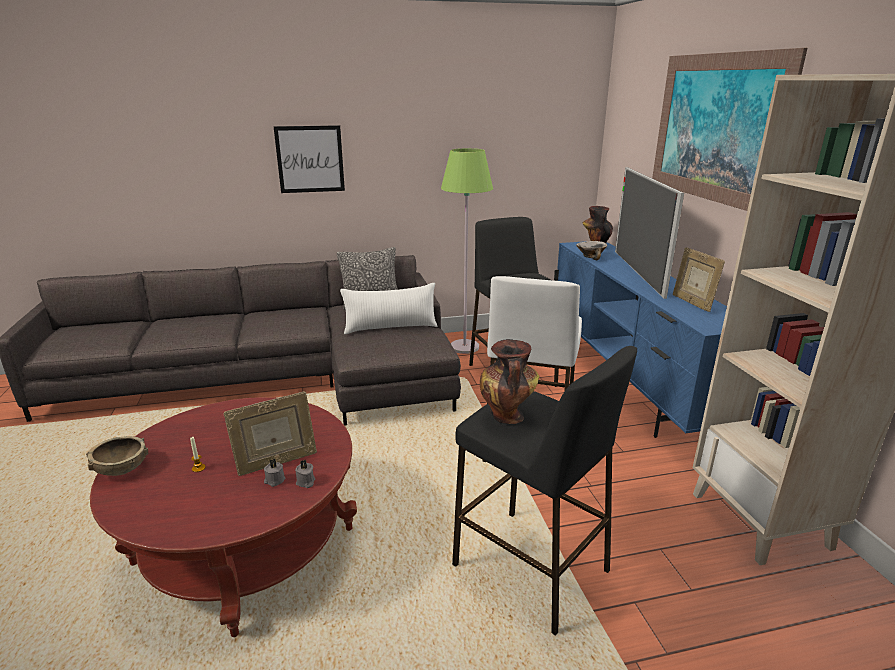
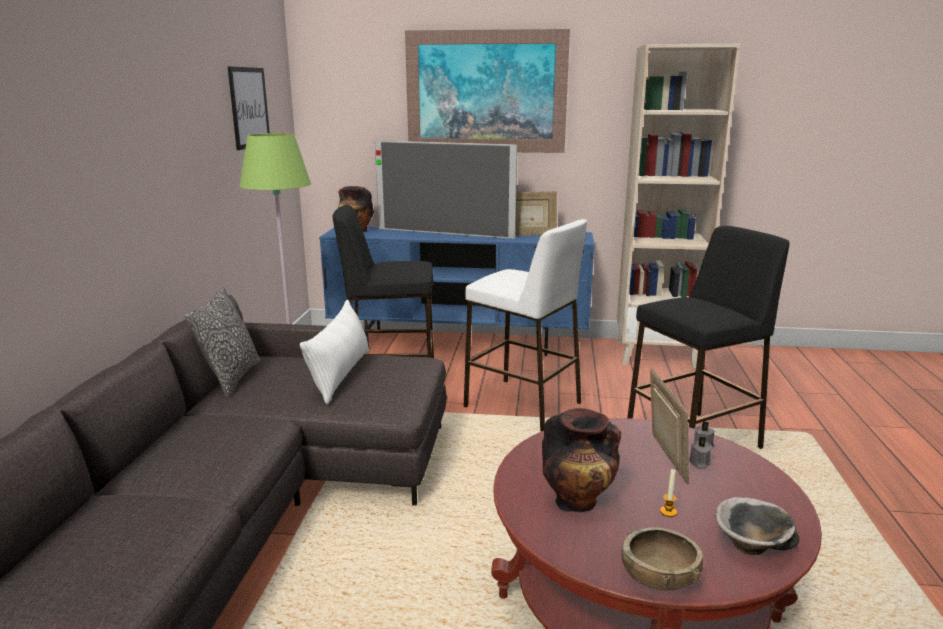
camera: 70 degrees left, 5 degrees down
picture [274,125,345,193] -> picture moved to [227,66,270,150]
vase [480,339,539,424] -> vase moved to [542,408,621,512]
bowl [576,241,607,260] -> bowl moved to [715,497,800,555]

